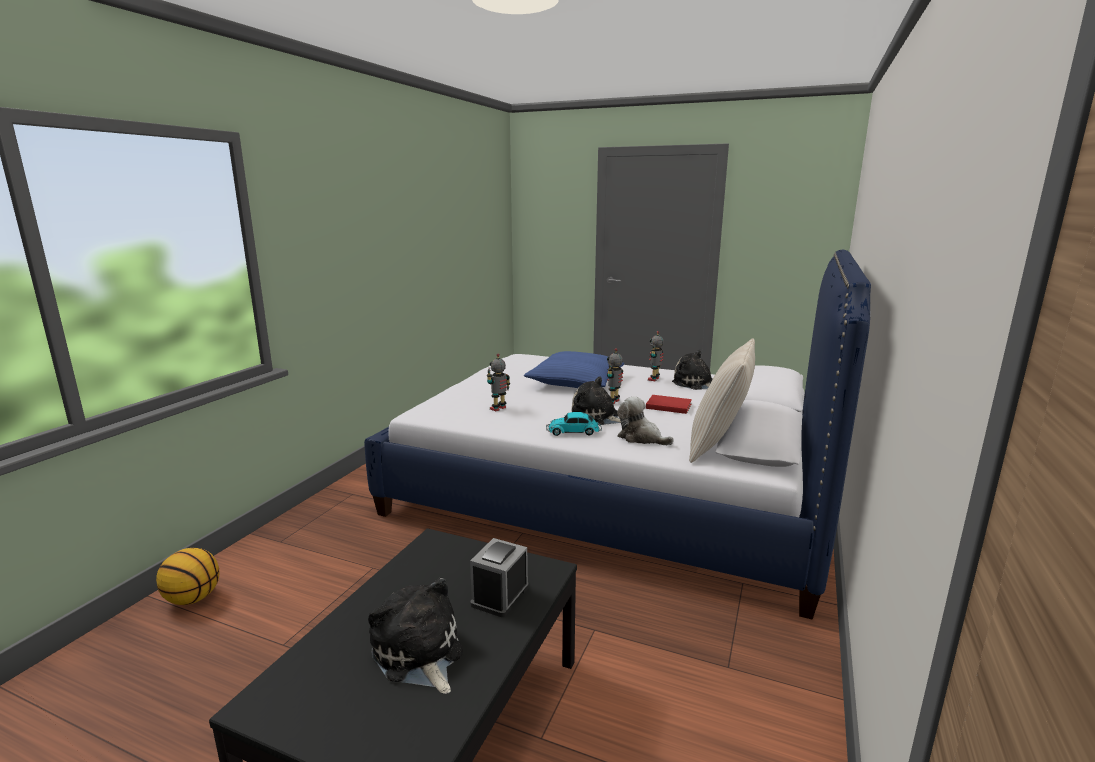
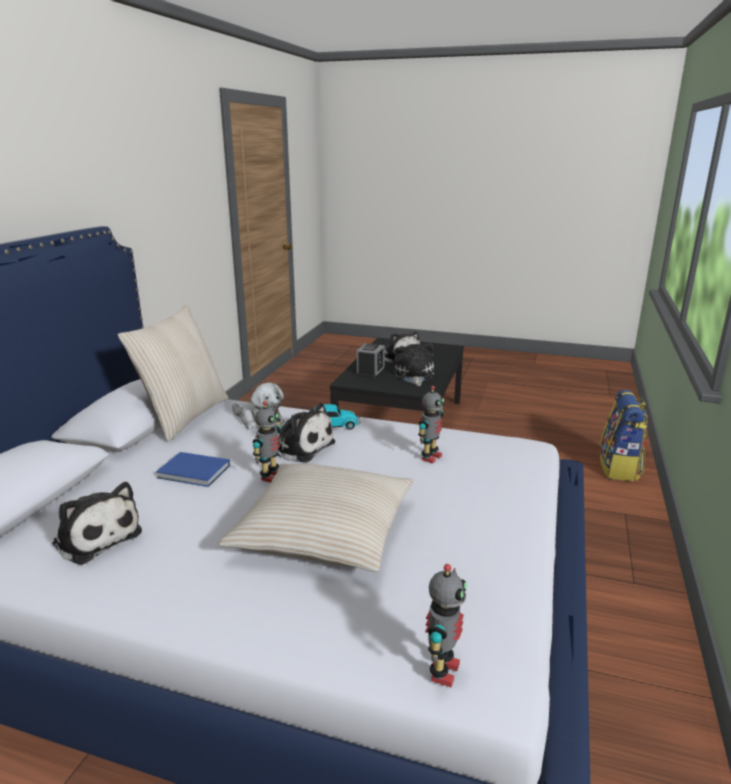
camera: 175 degrees right, 5 degrees up
basketball [156,548,220,605] -> backpack [600,390,648,481]
blue pillow [524,351,624,388] -> beige pillow [218,463,414,572]
red book [646,395,692,414] -> blue book [156,452,230,487]
toy robot [648,331,664,381] -> toy robot moved to [425,564,467,687]
none -> plush toy [394,343,434,386]

